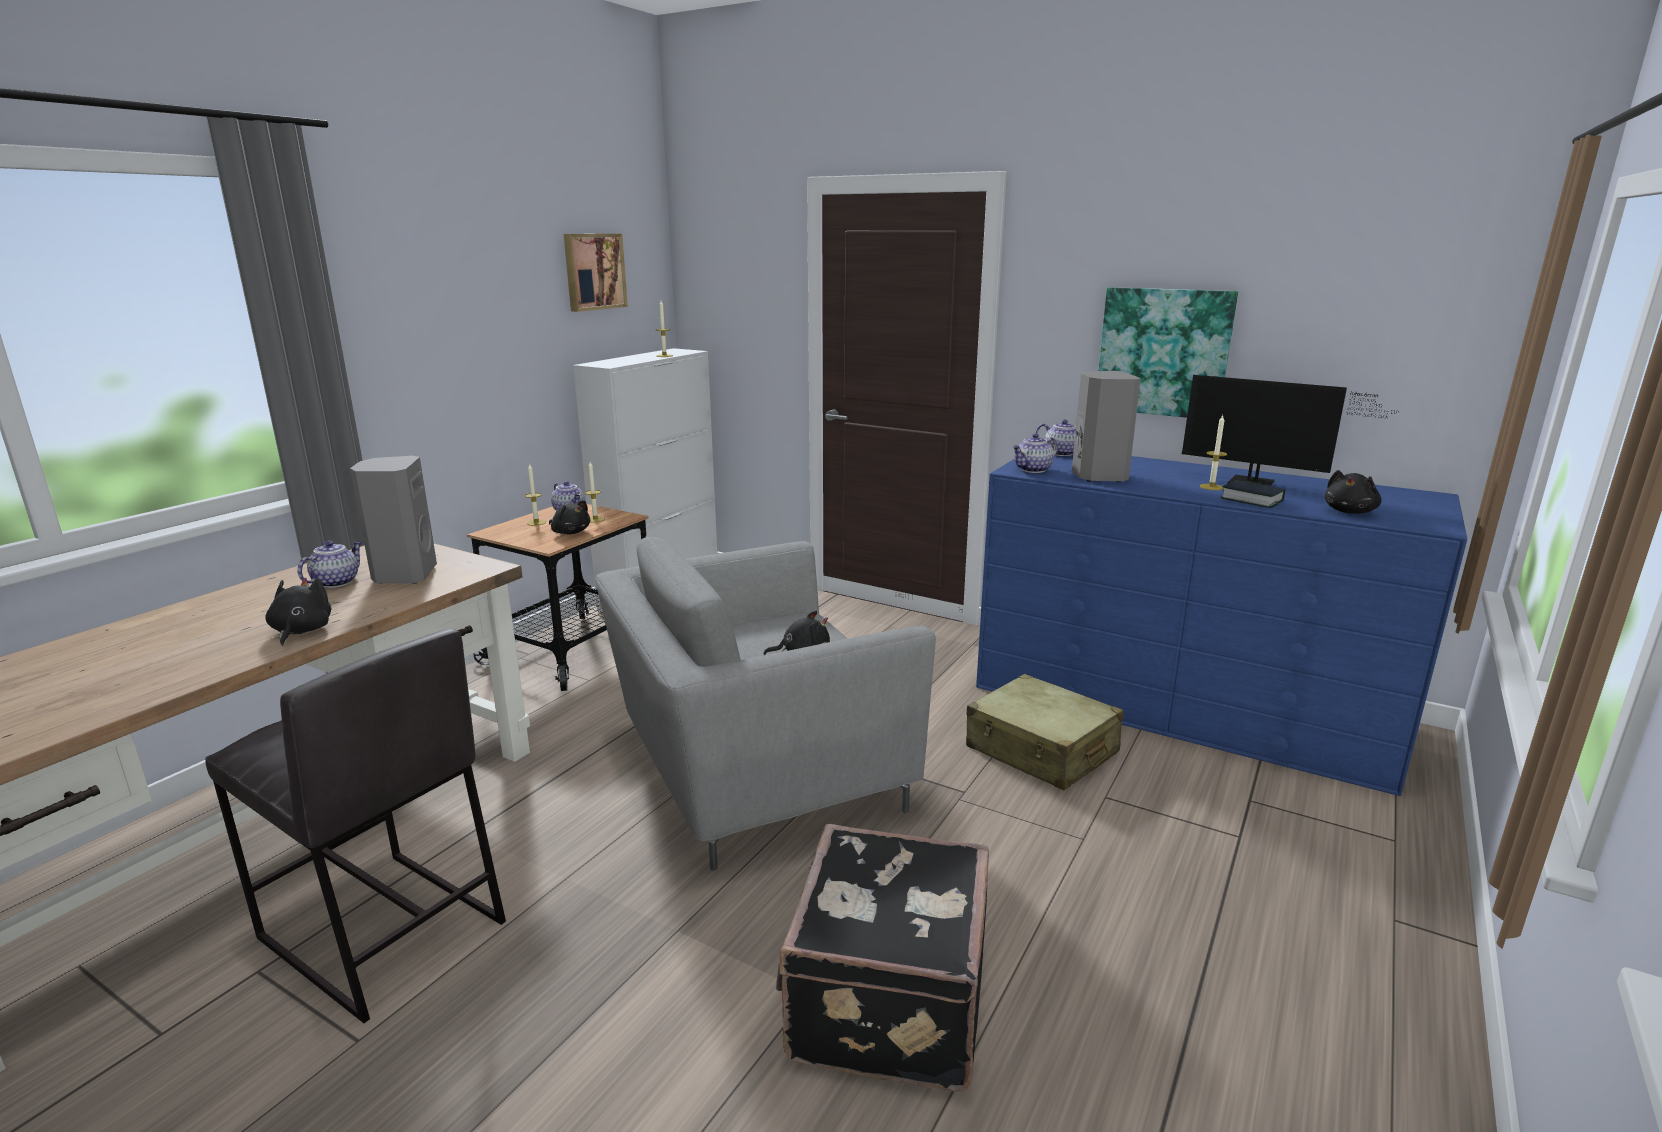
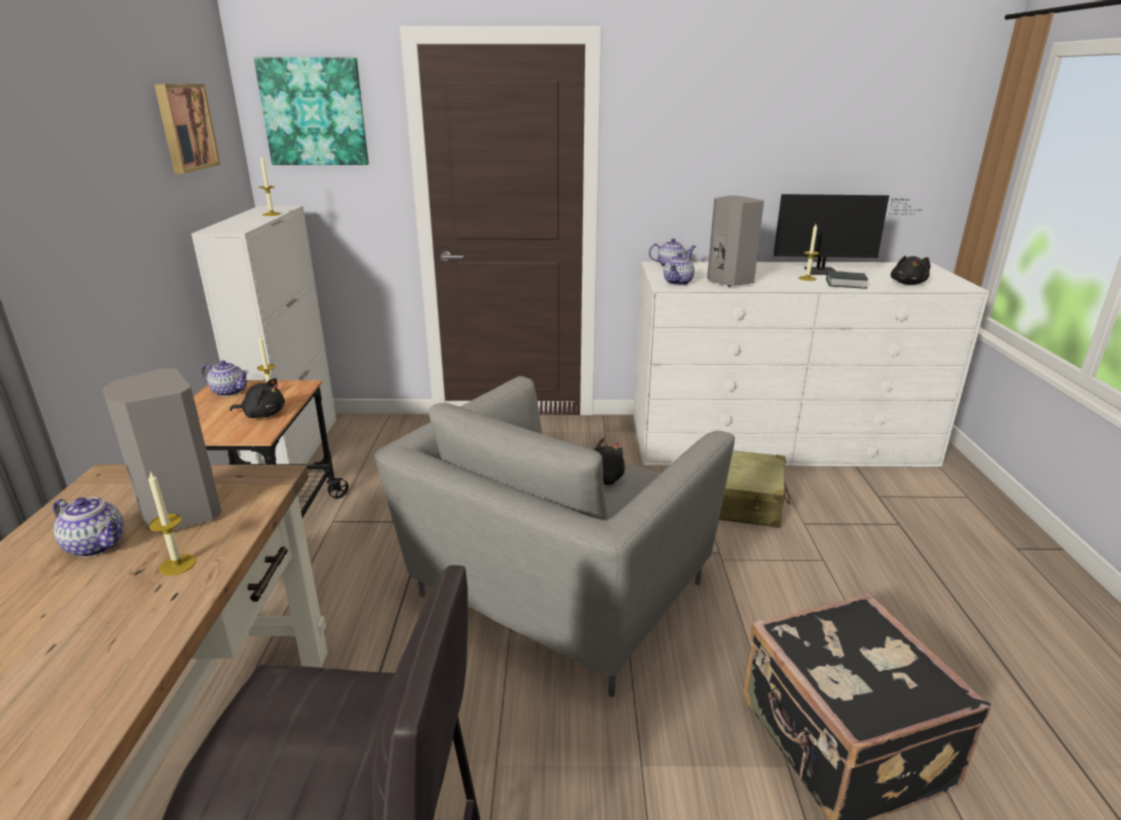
camera: 30 degrees left, 5 degrees up
black plush toy [266,577,332,646] -> none
teapot [297,541,362,588] -> teapot turned 120 degrees clockwise [53,497,124,557]
candle [525,463,546,526] -> candle moved to [148,471,196,576]
blue dresser [976,455,1467,796] -> white dresser [633,262,989,467]
picture [1098,287,1238,418] -> picture moved to [254,58,369,165]

